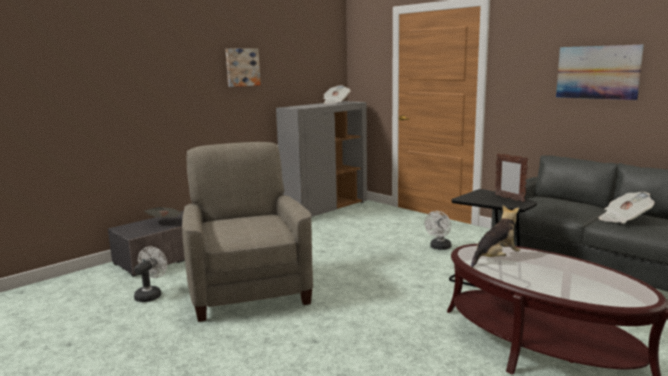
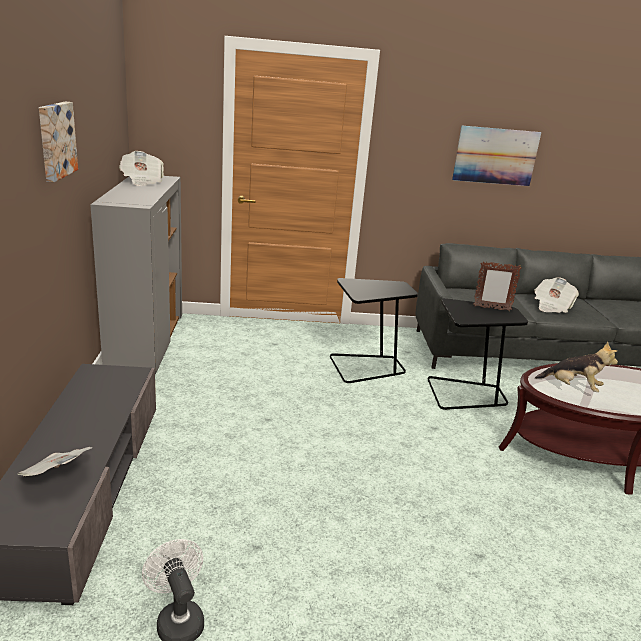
camera: 50 degrees left, 10 degrees up
beige armchair [182,142,313,322] -> none
white fan [424,211,451,250] -> black side table [330,278,418,383]
plush toy [471,205,520,268] -> plush toy turned 105 degrees clockwise [535,342,618,392]

